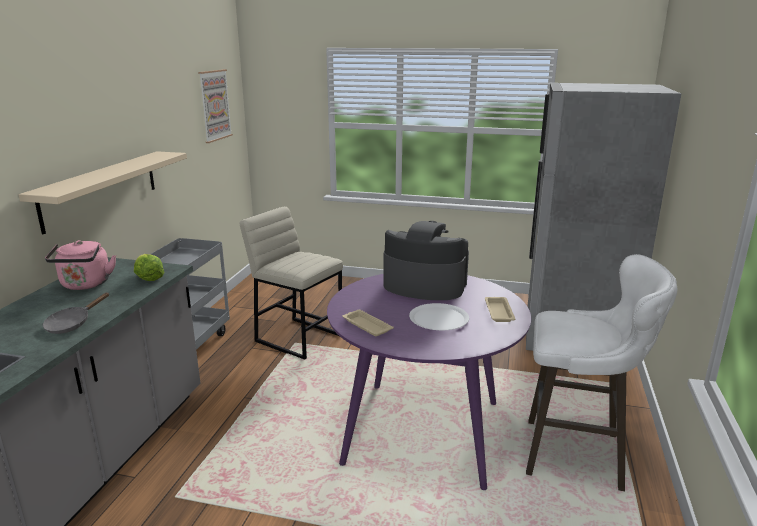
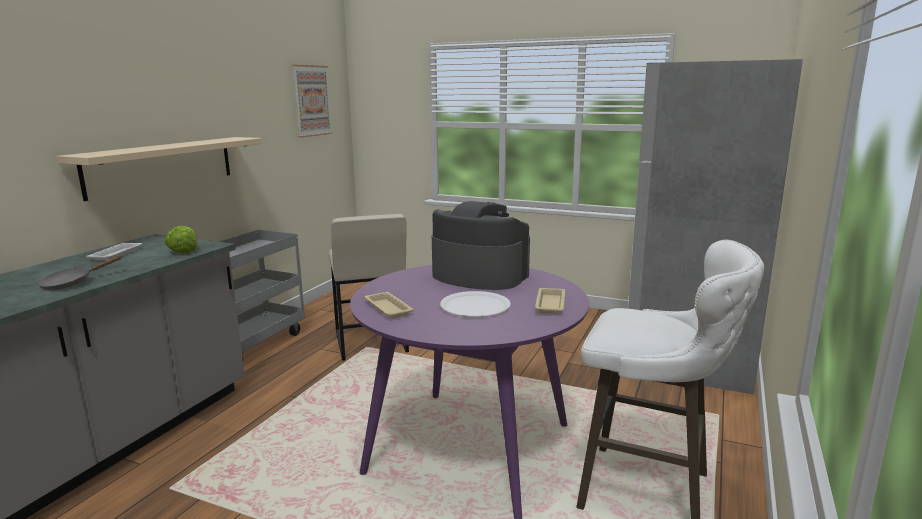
camera: 10 degrees right, 5 degrees down
pink kettle [45,240,116,290] -> white tray [86,243,142,261]
beige chair [240,206,343,360] -> beige chair turned 150 degrees counterclockwise [329,214,409,361]

